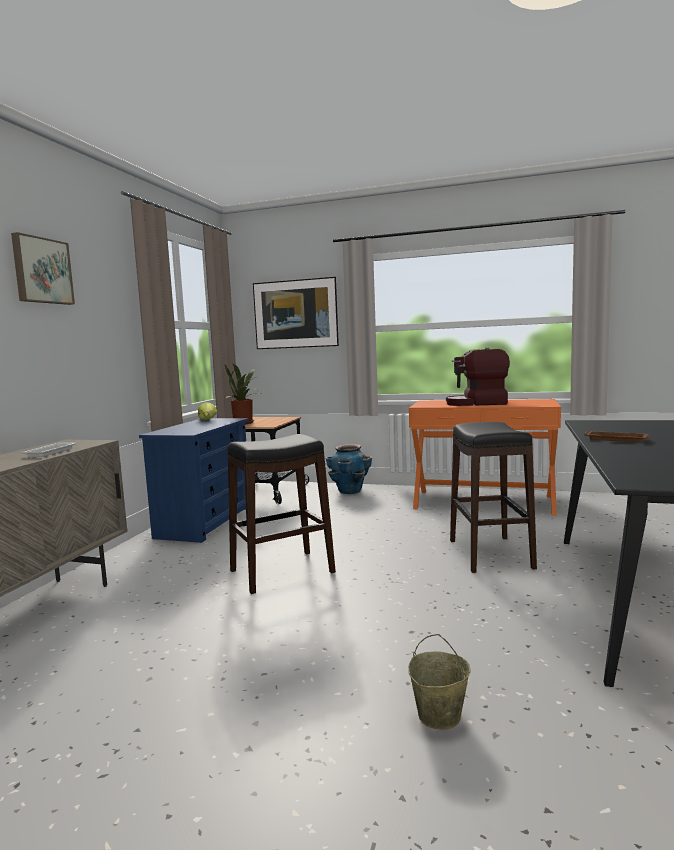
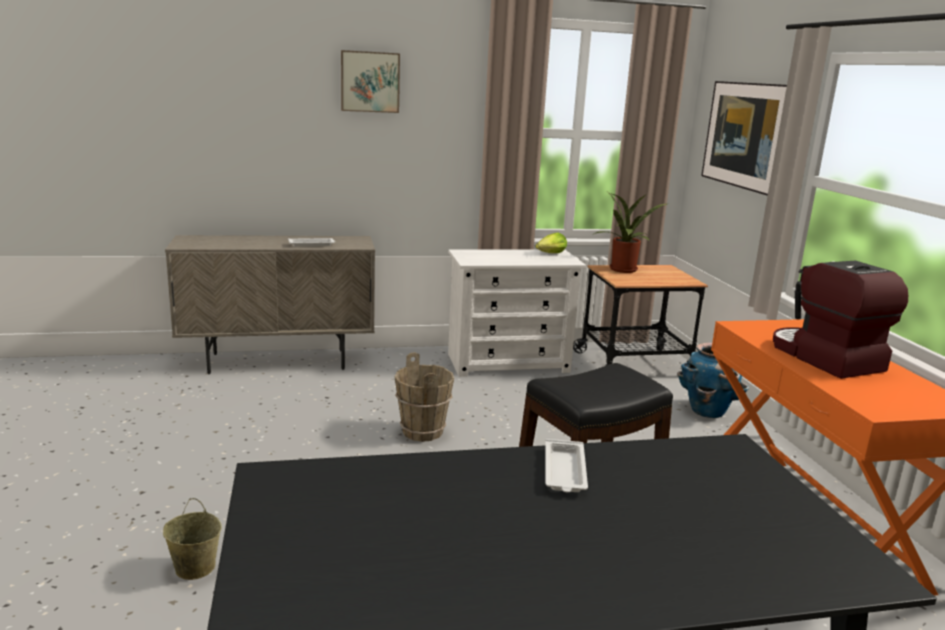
camera: 60 degrees right, 10 degrees up
blue dresser [139,418,248,543] -> white dresser [448,250,586,377]
black stool [227,434,336,594] -> brown bucket [395,352,454,442]
brown tray [584,430,651,442] -> white tray [545,439,588,492]

